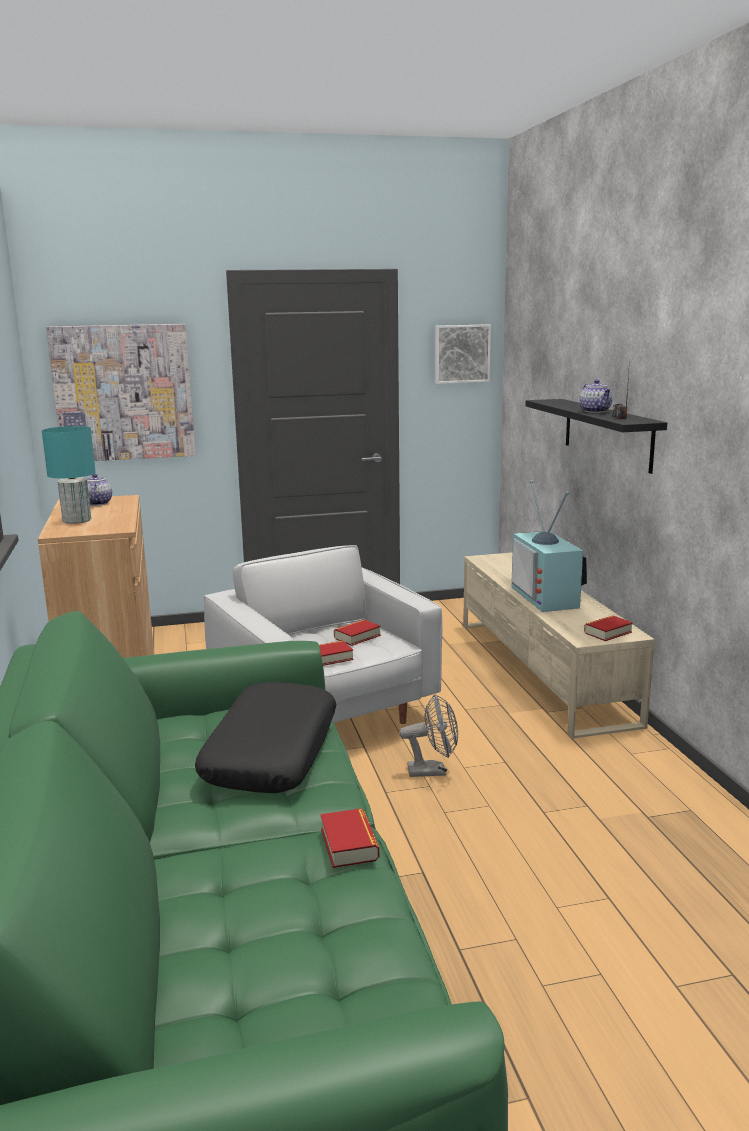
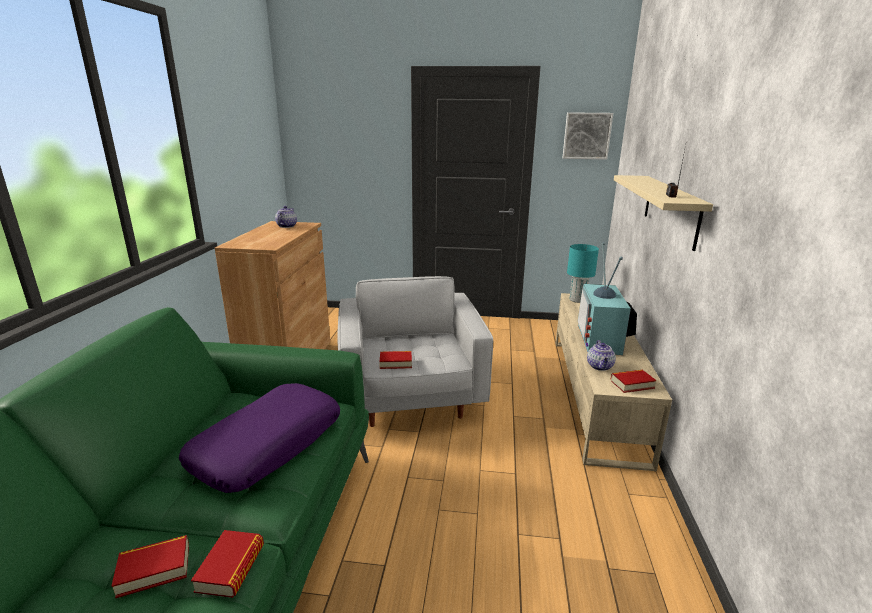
camera: 20 degrees right, 5 degrees up
turquoise table lamp [42,426,96,524] -> turquoise table lamp moved to [567,244,599,303]
picture [46,324,196,461] -> none
black pillow [195,682,336,793] -> purple pillow [179,383,340,493]
book [334,620,381,646] -> book moved to [111,535,189,598]
grey fan [399,694,458,777] -> none
black shelf [525,399,667,474] -> beige shelf [614,175,713,251]
teapot [579,379,613,413] -> teapot moved to [587,340,616,371]

